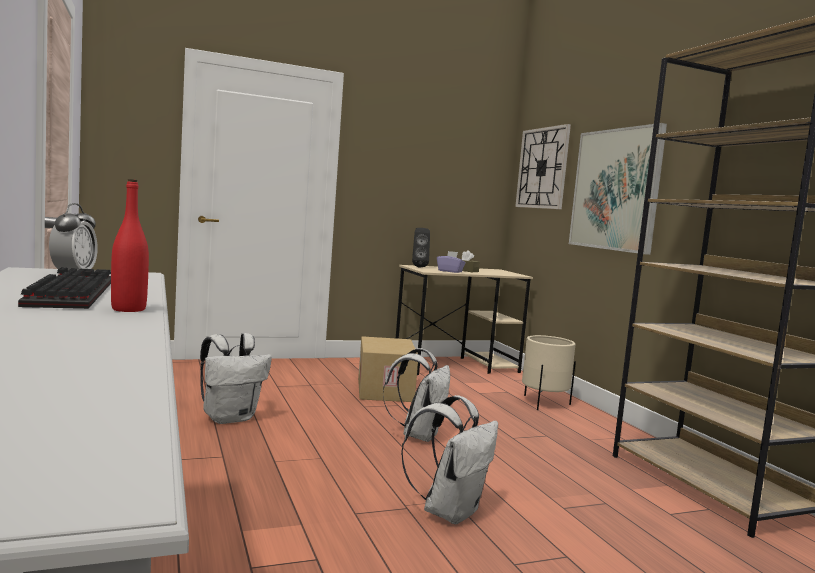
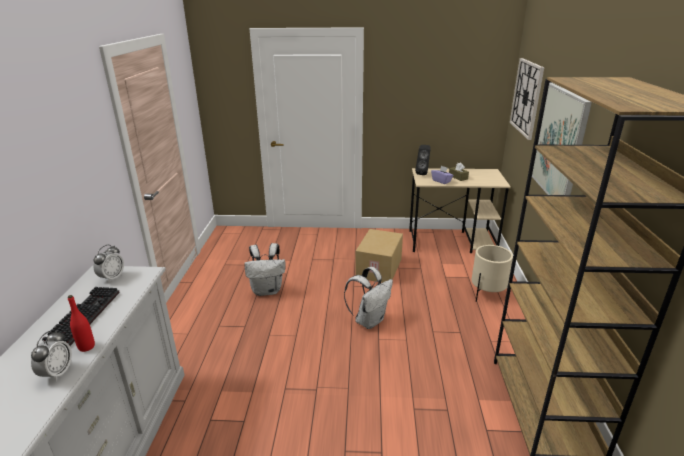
camera: 25 degrees right, 20 degrees up
white backpack [401,395,498,524] -> none
none -> alarm clock [31,331,72,381]

